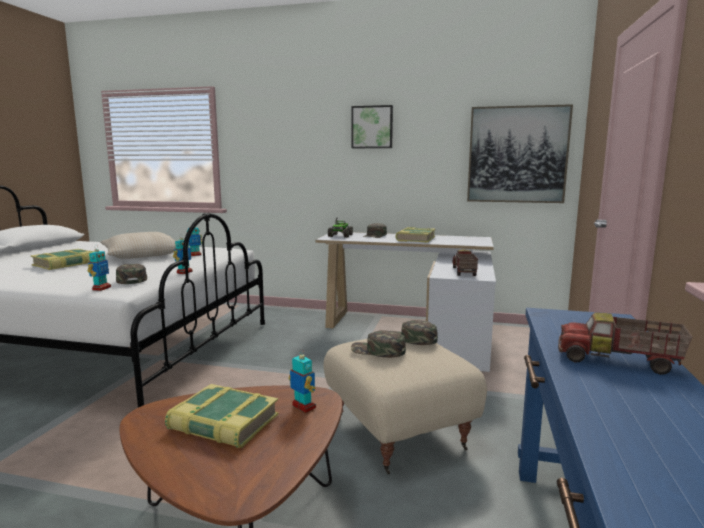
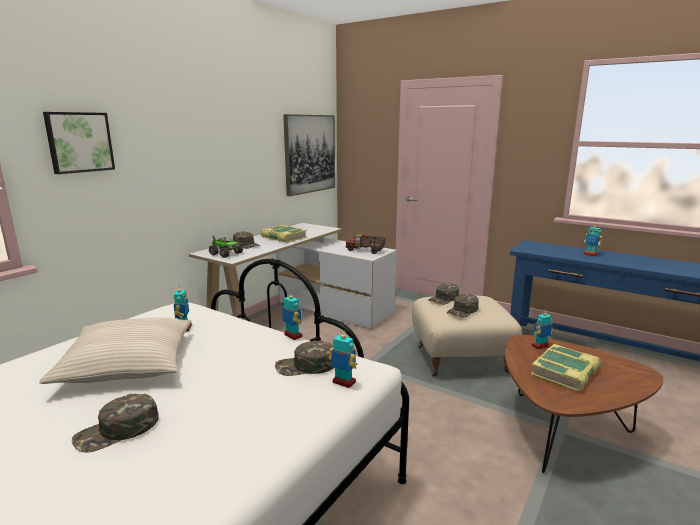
camera: 70 degrees left, 5 degrees up
book [31,249,95,270] -> green cap [72,394,159,452]
picture [351,105,393,148] -> picture moved to [43,112,115,174]
toy truck [558,312,693,375] -> toy robot [584,226,602,256]

